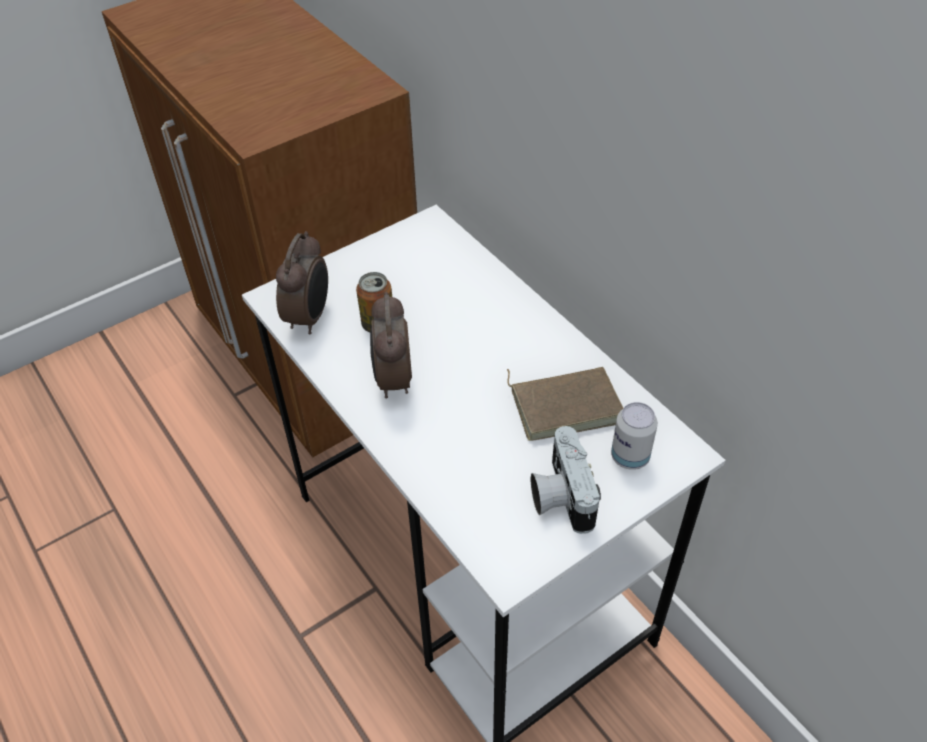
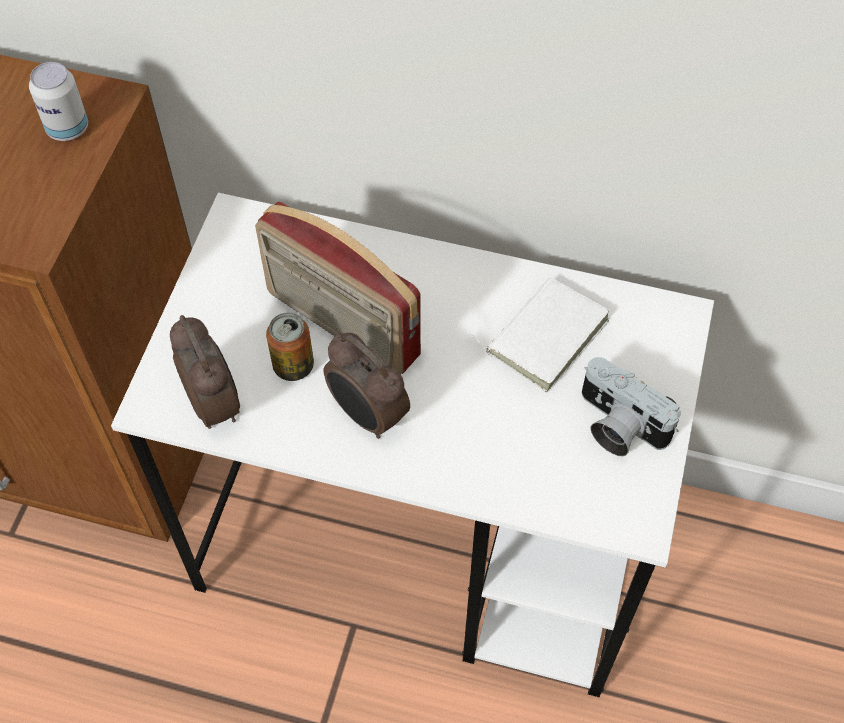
camera: 40 degrees left, 10 degrees up
brown book [507,367,623,441] -> white book [468,277,609,392]
can [611,402,658,470] -> can moved to [29,62,88,141]
none -> radio [255,202,421,375]

